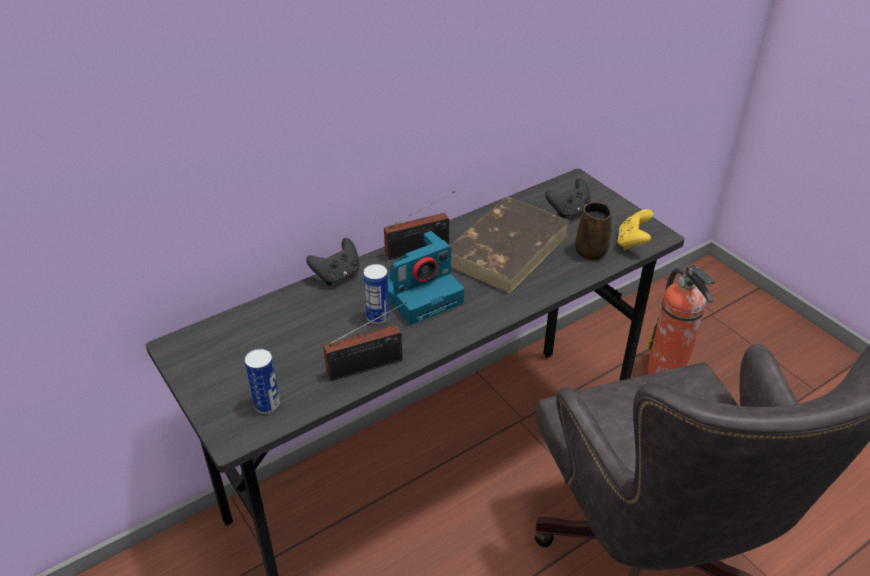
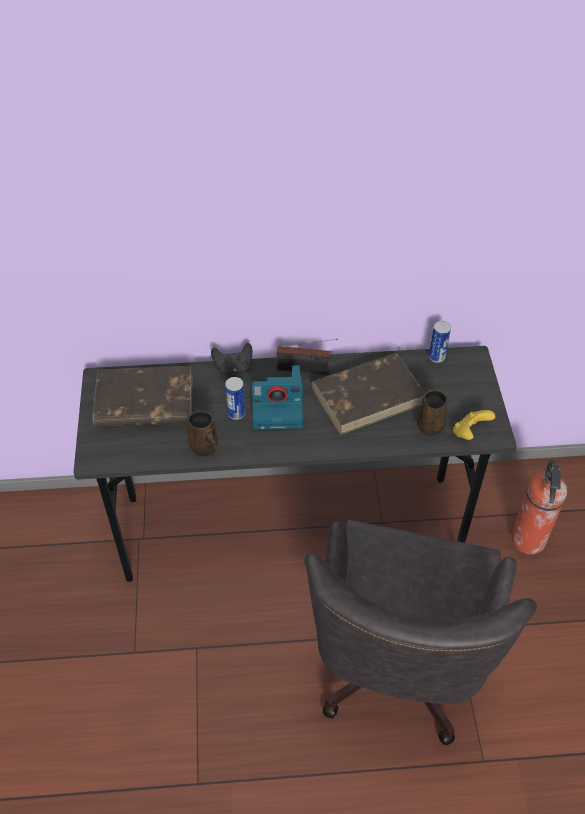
camera: 30 degrees right, 10 degrees up
can [245,349,280,414] -> can moved to [429,321,451,363]
radio [323,302,406,381] -> brown mug [188,411,218,456]
black game controller [545,178,591,218] -> none
none -> brown book [93,366,193,427]

